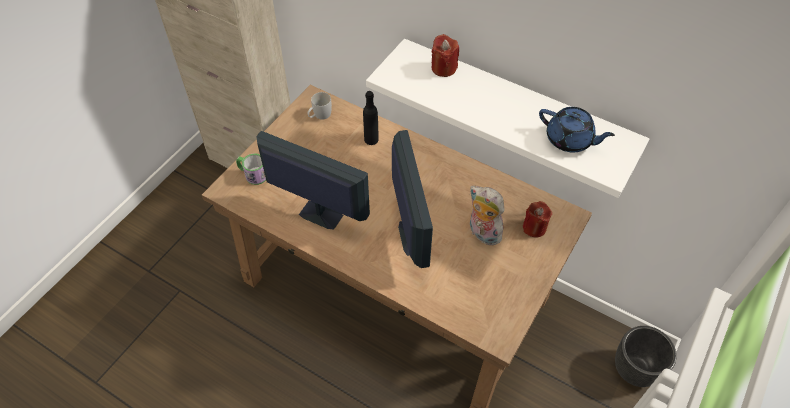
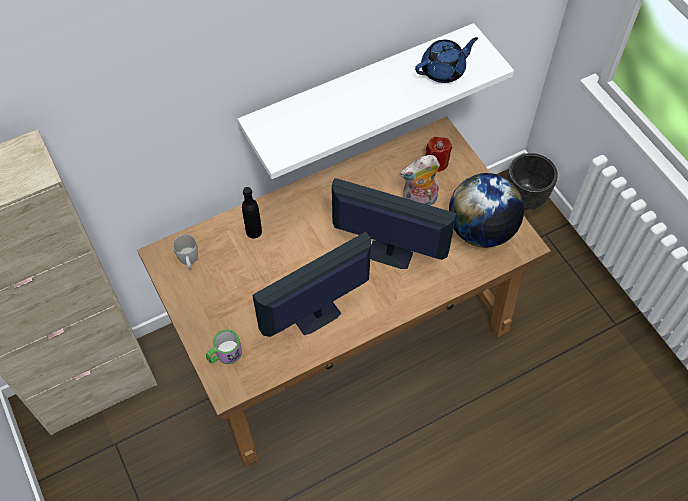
camera: 60 degrees left, 5 degrees up
red candle [432,34,459,77] -> none
none -> globe [449,173,524,248]

